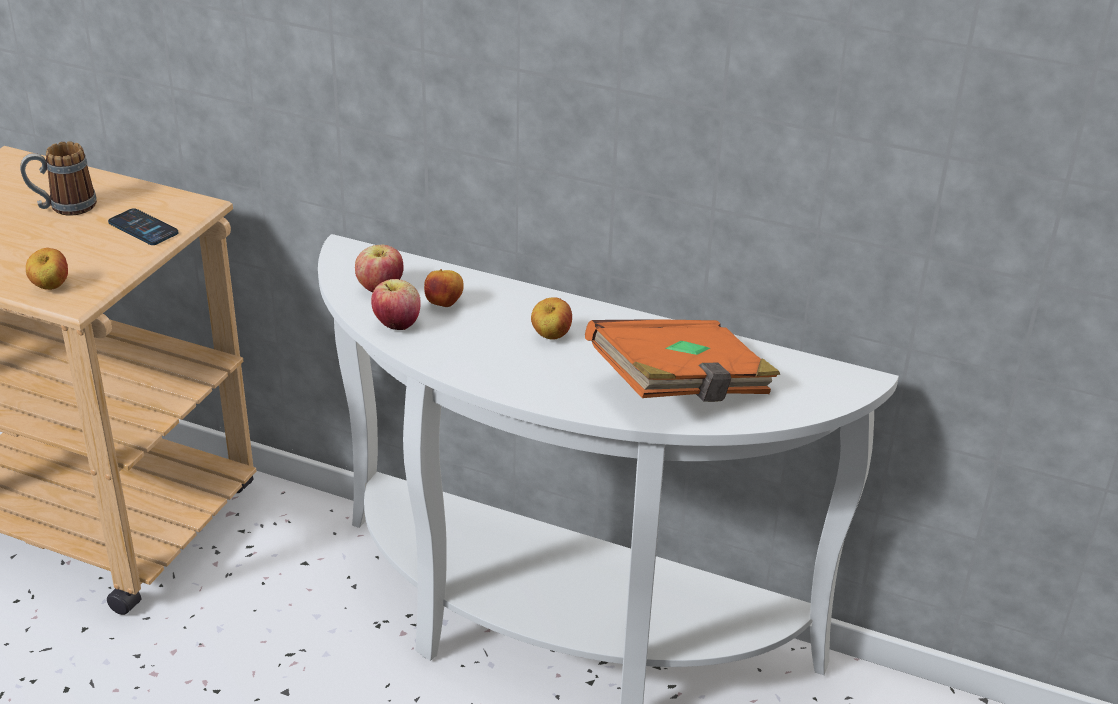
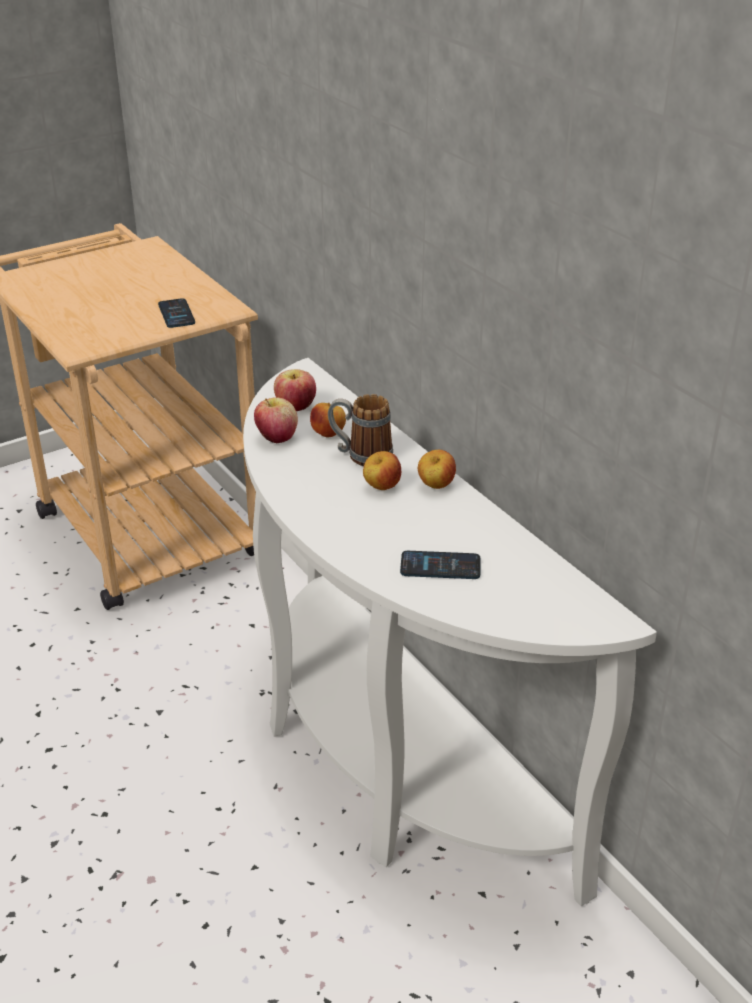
camera: 35 degrees right, 0 degrees up
mug [20,141,97,216] -> mug moved to [328,394,393,466]
apple [26,248,68,290] -> apple moved to [418,450,456,489]
orange book [585,319,780,402] -> phone [400,551,480,579]

